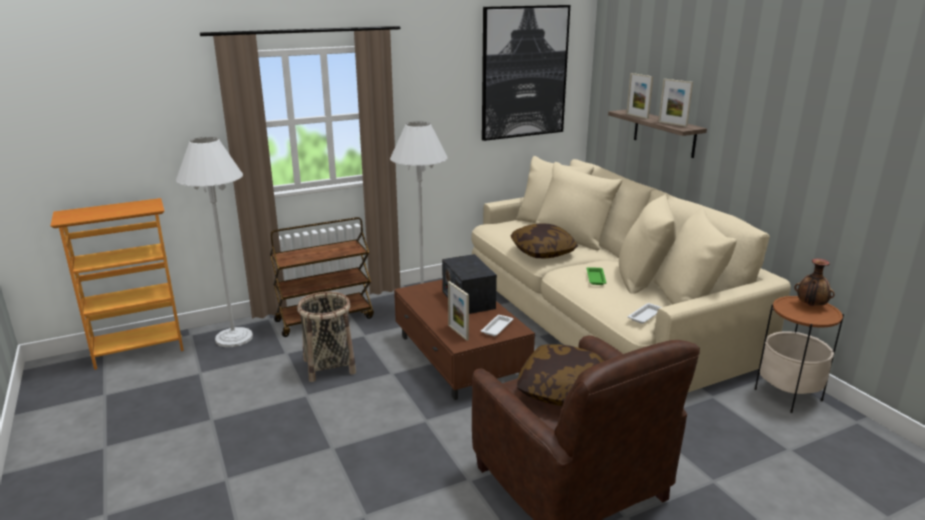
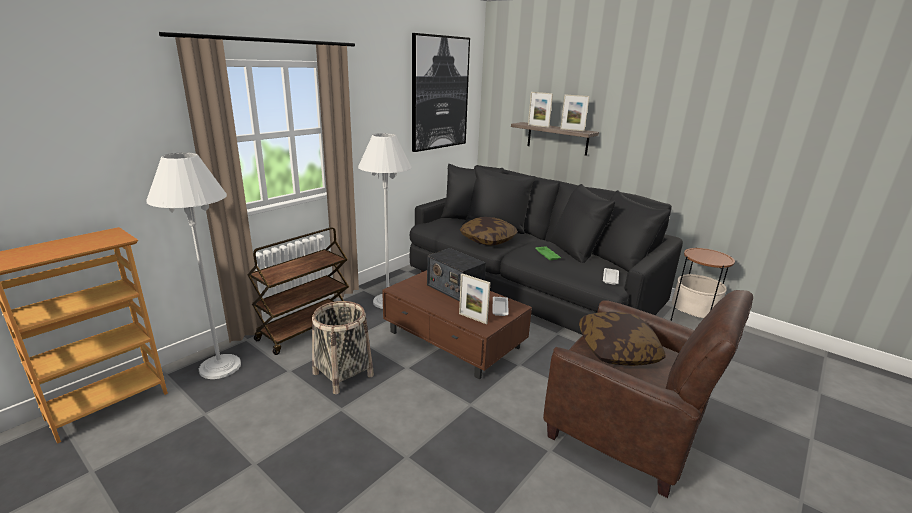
camera: 25 degrees left, 0 degrees up
beige sofa [471,156,791,392] -> black sofa [410,164,683,335]
vase [795,259,835,306] -> none

